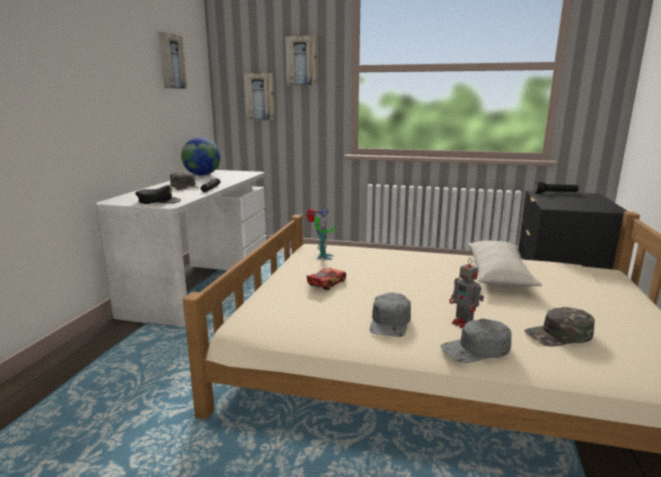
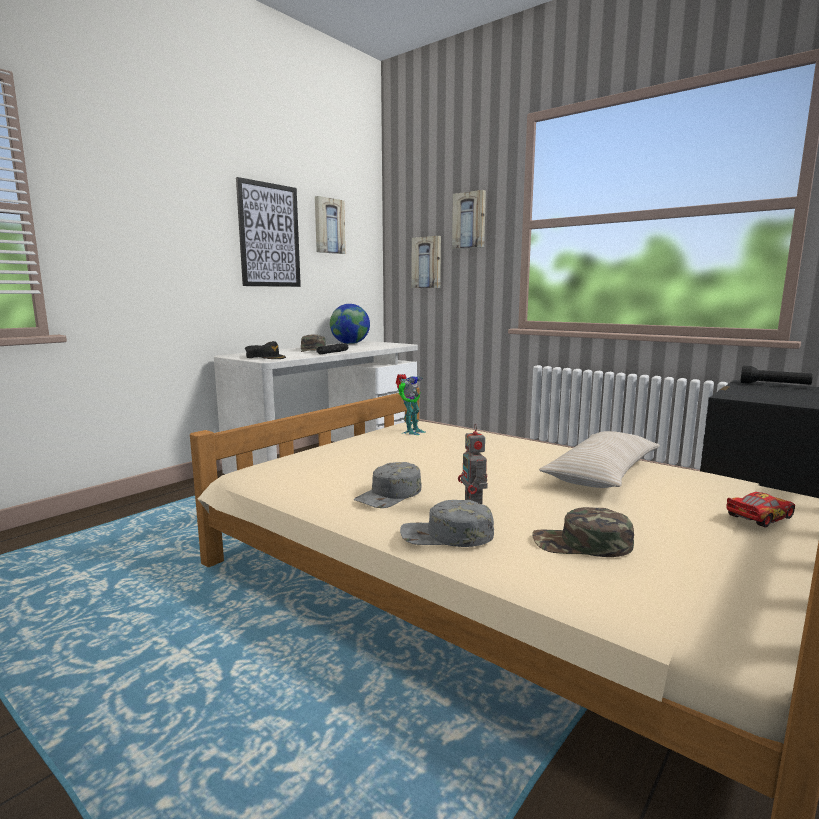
camera: 25 degrees right, 5 degrees down
toy car [306,268,346,290] -> toy car moved to [727,492,795,527]
none -> picture [236,177,301,287]

